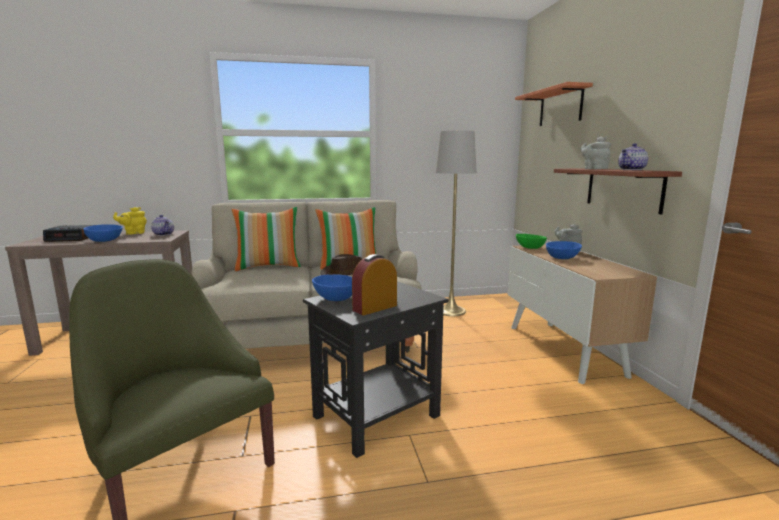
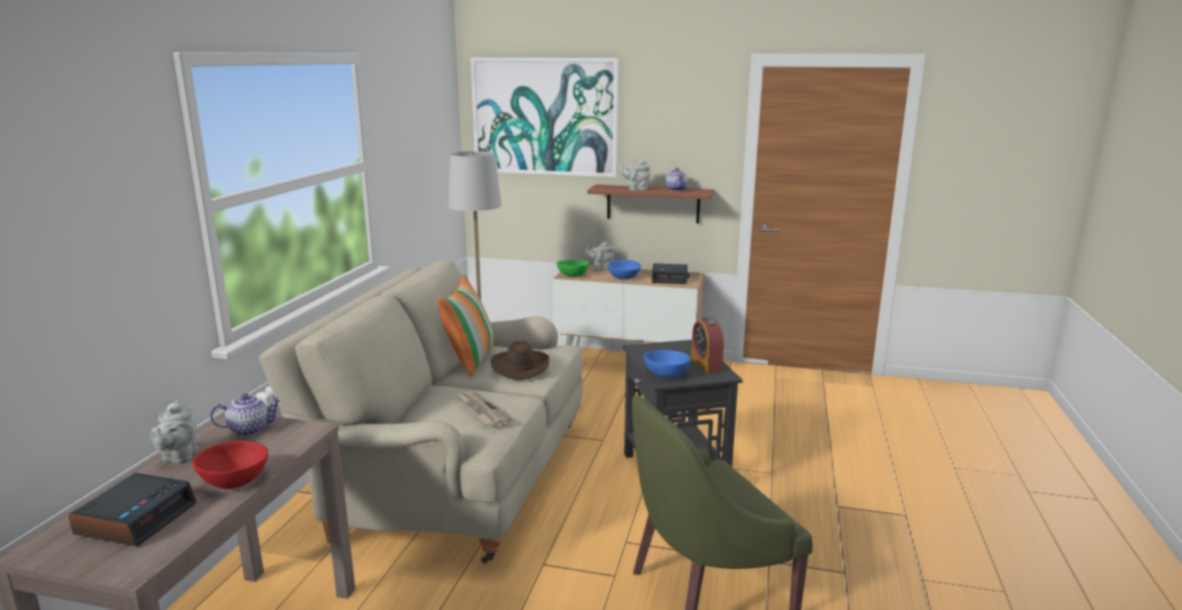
camera: 65 degrees left, 5 degrees up
blue bowl [83,224,123,242] -> red bowl [192,441,268,489]
yellow teapot [113,207,147,235] -> grey teapot [150,400,198,464]
pillow [232,207,301,271] -> none
shelf [515,82,593,126] -> picture [471,58,619,177]
none -> newspaper [455,391,512,427]
none -> alarm clock [652,263,689,284]

